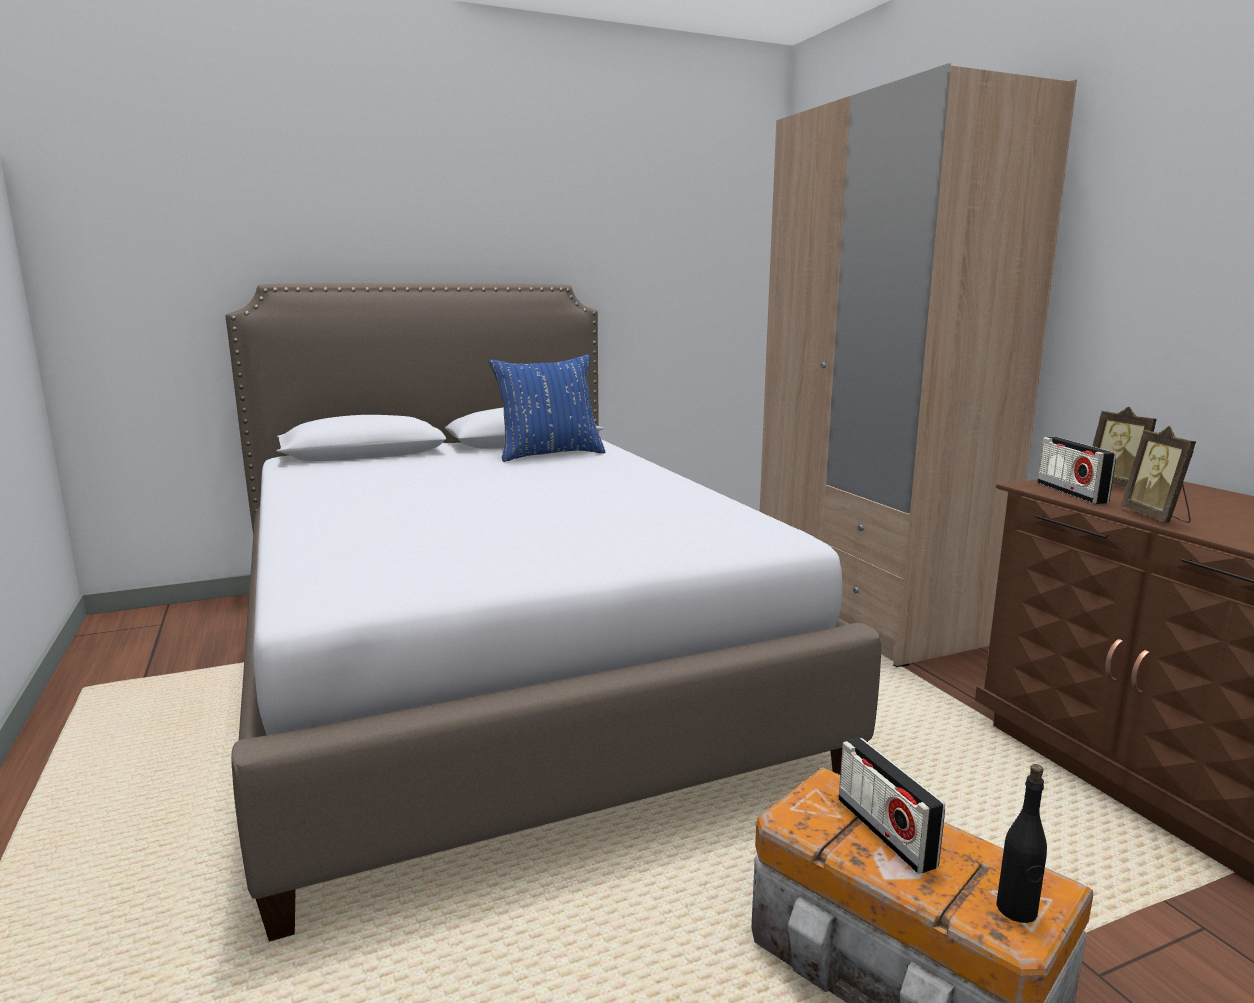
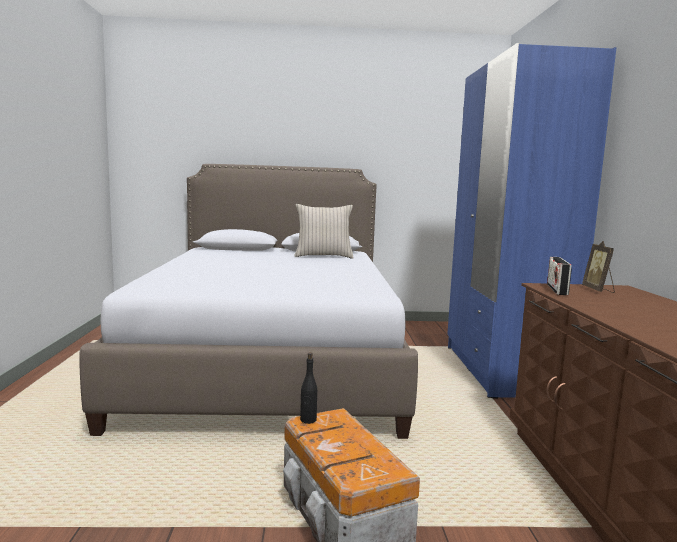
camera: 20 degrees right, 5 degrees down
blue pillow [489,355,606,462] -> beige pillow [294,204,354,259]
beige wardrobe [760,63,1077,667] -> blue wardrobe [447,43,617,398]
radio [839,738,945,874] -> none
black bottle [996,764,1047,923] -> black bottle moved to [300,352,317,424]
picture frame [1121,426,1196,523] -> none

